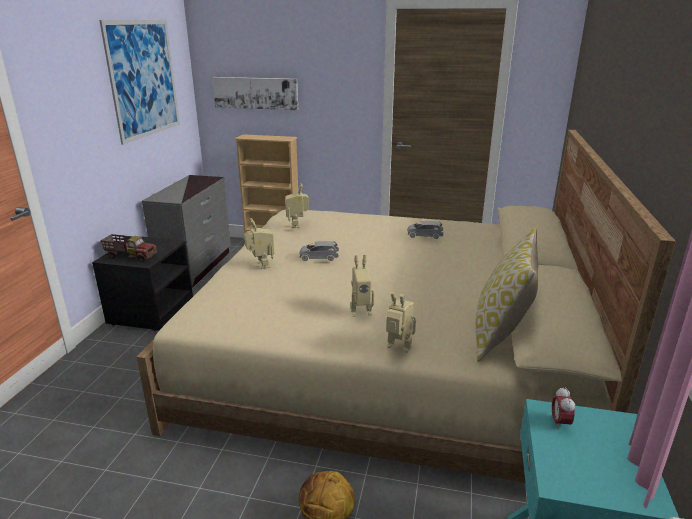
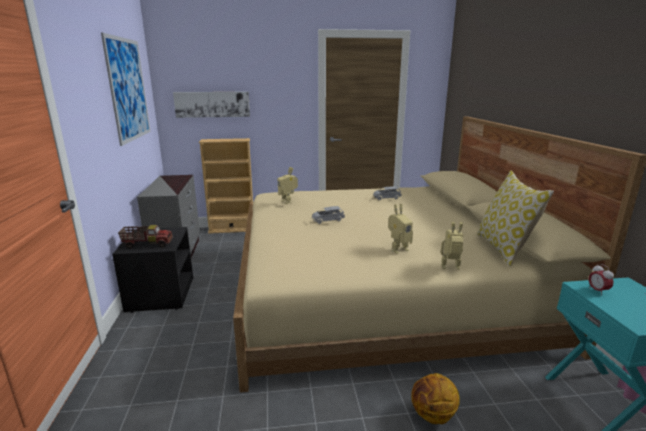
camera: 20 degrees left, 5 degrees down
toy robot [244,218,274,269] -> none

